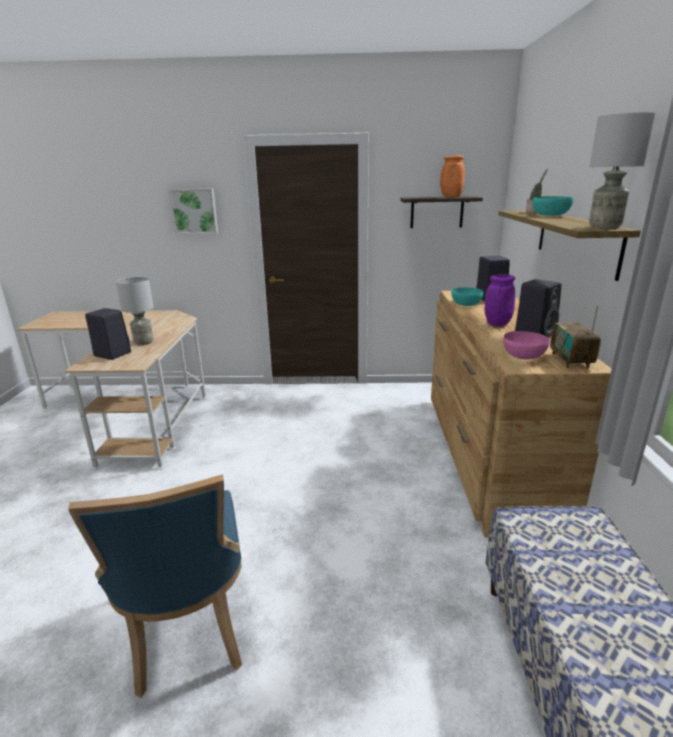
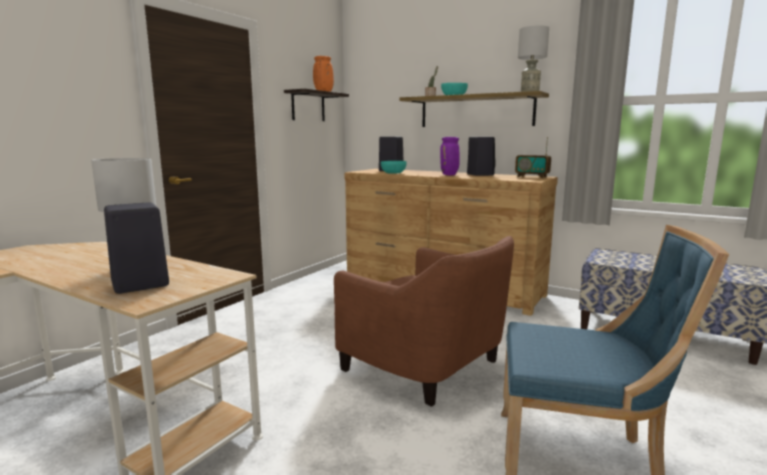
camera: 60 degrees left, 10 degrees down
picture [169,189,218,234] -> none
pink bowl [503,331,550,360] -> none
none -> brown armchair [334,236,514,407]

